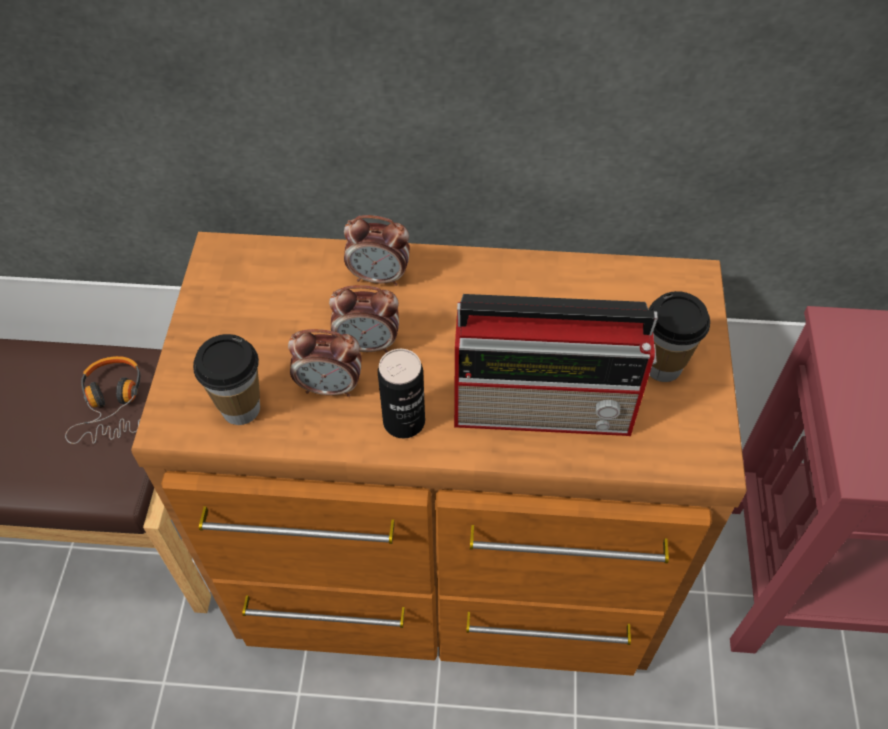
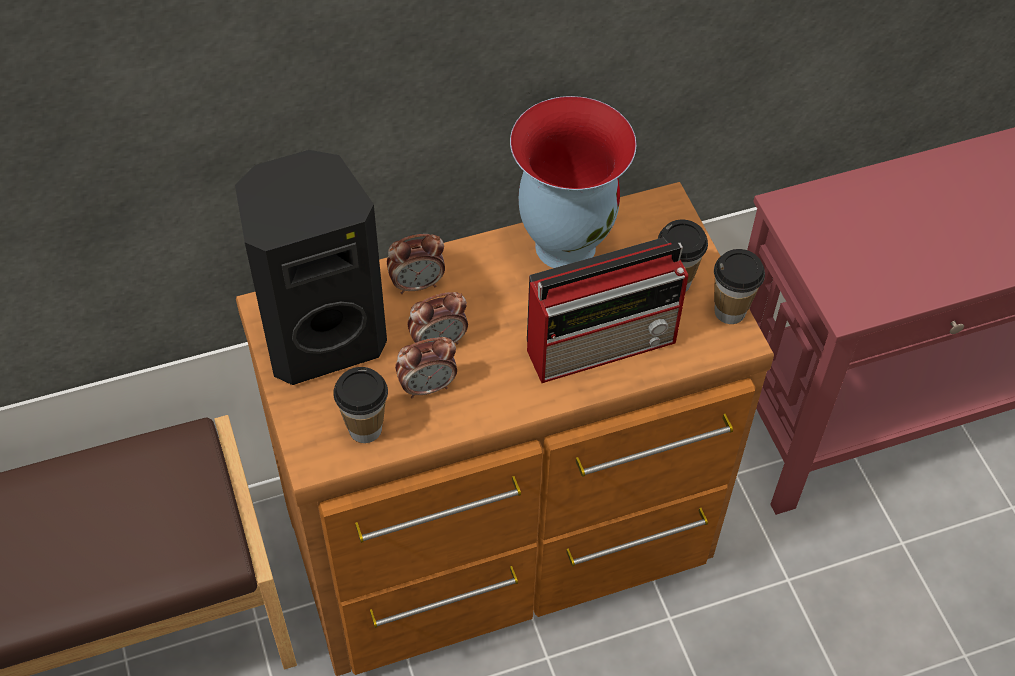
camera: 25 degrees left, 0 degrees up
headphones [65,356,141,444] -> none
can [378,349,425,438] -> none
none -> black speaker [235,150,387,385]
none -> vase [510,96,637,268]
none -> cup [714,249,765,324]

